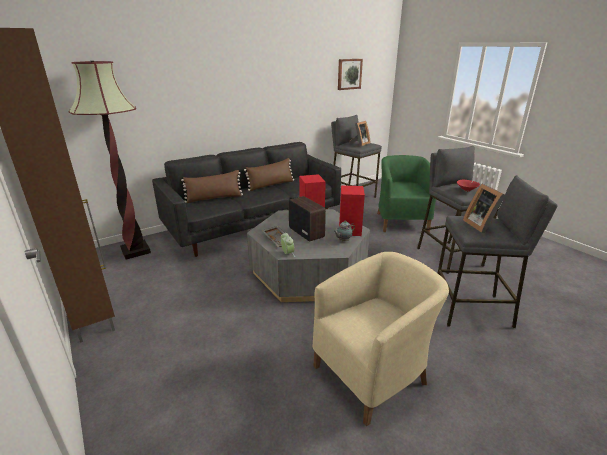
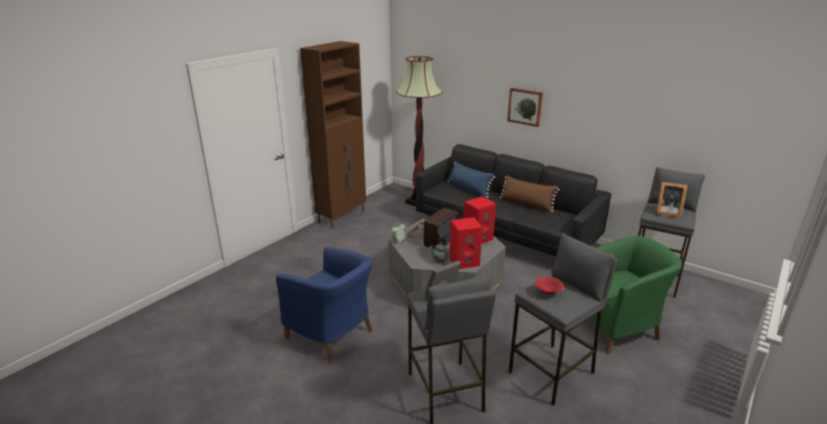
camera: 70 degrees right, 0 degrees up
brown pillow [181,170,243,203] -> blue pillow [448,161,495,198]
beige armchair [312,252,449,426] -> blue armchair [276,247,372,363]
picture [338,59,363,90] -> picture moved to [507,88,543,127]

